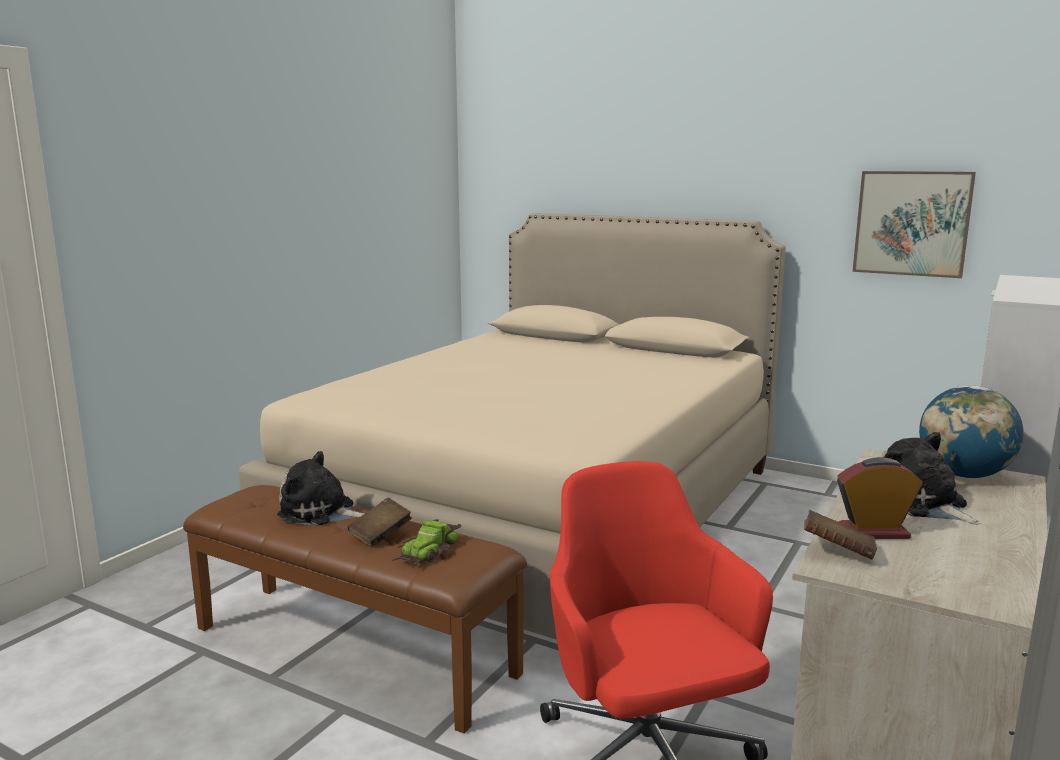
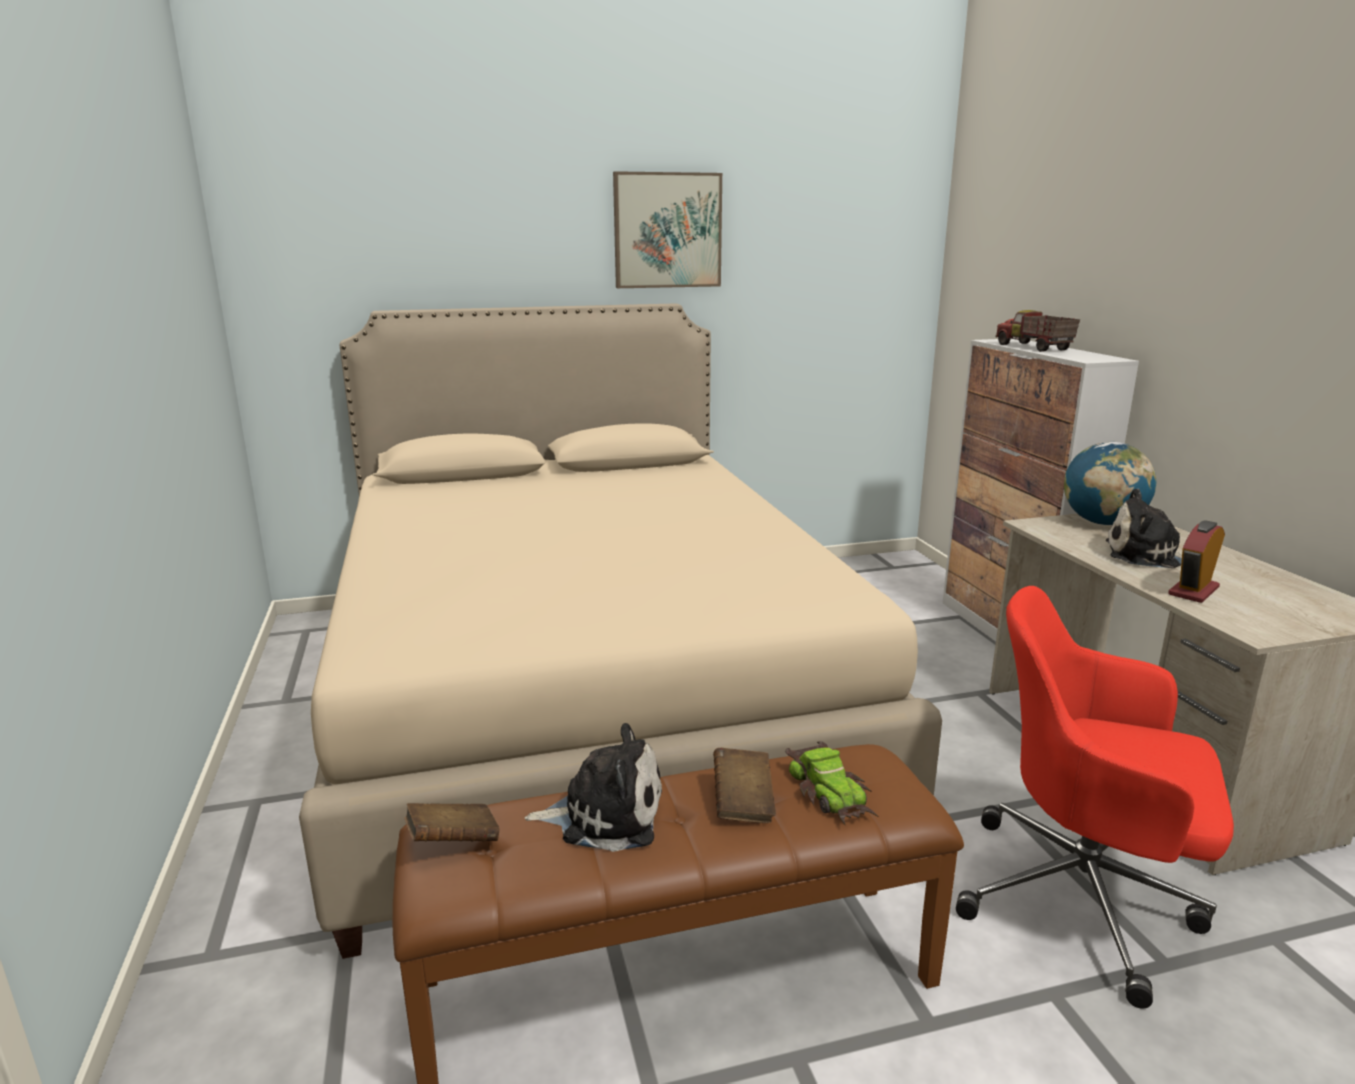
camera: 45 degrees left, 5 degrees up
plush toy [277,451,365,526] -> plush toy turned 150 degrees counterclockwise [524,723,662,852]
brown book [804,510,877,560] -> brown book moved to [404,803,499,841]
picture [853,171,976,278] -> picture moved to [613,171,722,288]
none -> toy truck [996,310,1080,352]

